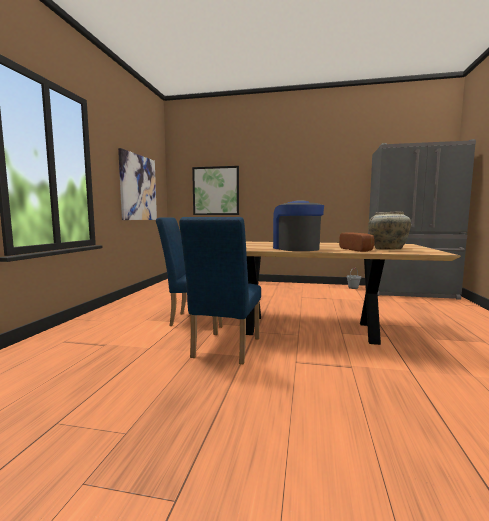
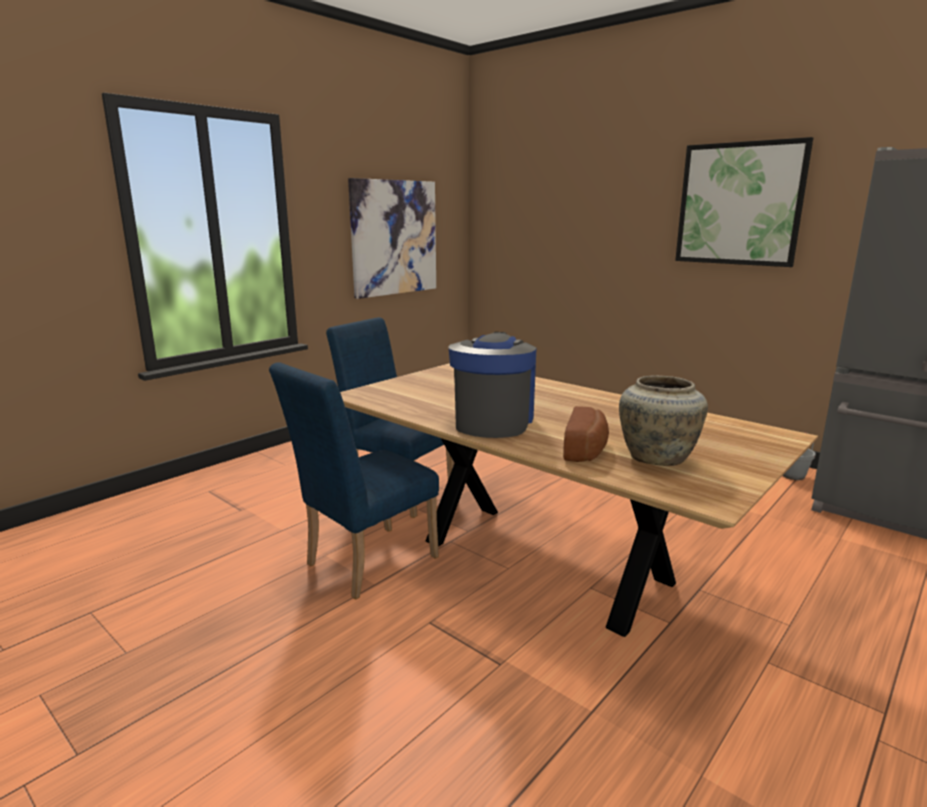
camera: 30 degrees right, 10 degrees up
picture [192,166,239,215] -> picture moved to [675,137,813,267]

